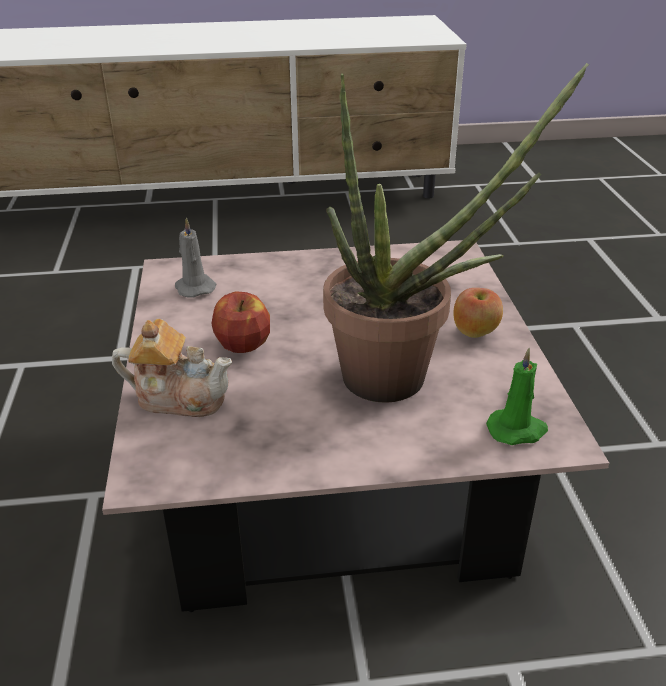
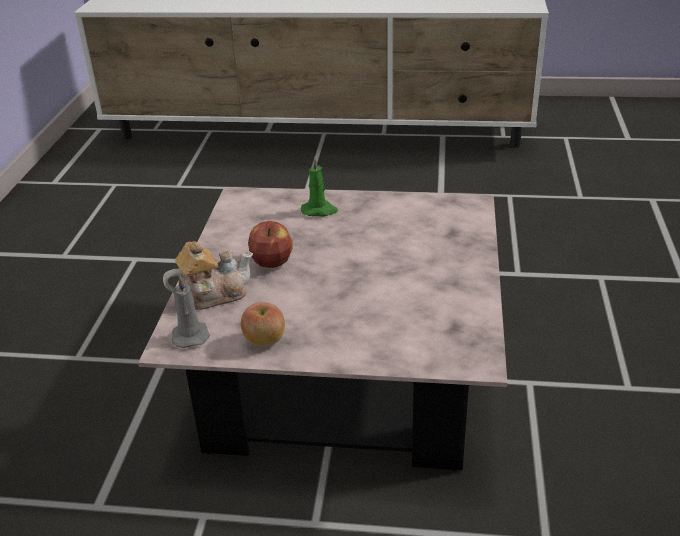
camera: 15 degrees right, 0 degrees up
teapot [112,319,232,417] -> teapot turned 45 degrees counterclockwise [163,241,253,310]
grey candle [175,218,216,298] -> grey candle moved to [172,275,210,348]
potted plant [323,63,589,403] -> none
apple [453,288,503,338] -> apple moved to [241,302,285,347]
green candle [486,348,548,445] -> green candle moved to [301,157,338,217]

